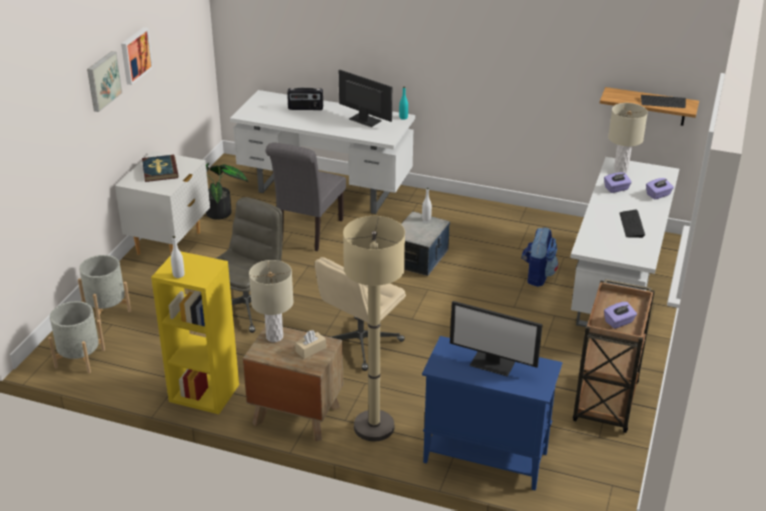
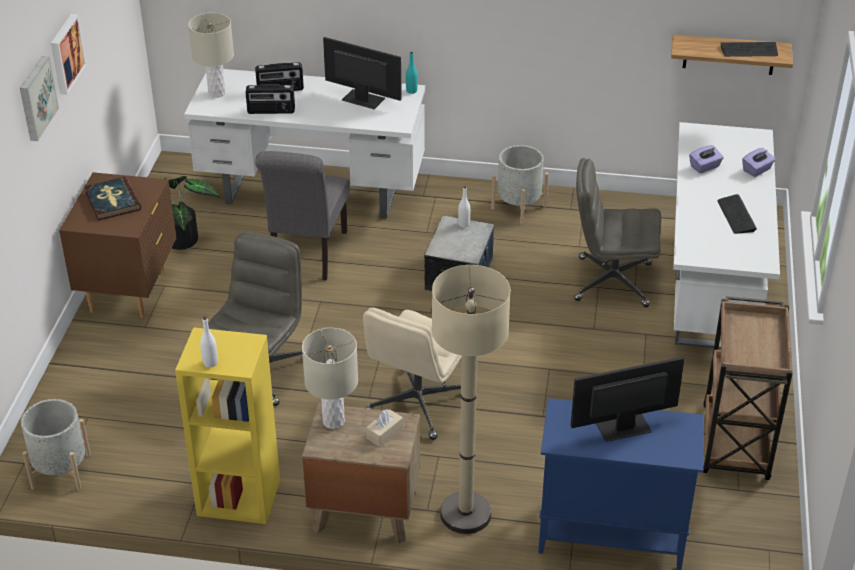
camera: 10 degrees left, 5 degrees up
grey planter [78,255,131,323] -> grey planter moved to [491,145,549,224]
white nightstand [115,151,210,255] -> brown nightstand [59,172,176,318]
monitor [450,301,543,377] -> monitor turned 150 degrees clockwise [570,357,685,442]
backpack [521,227,558,287] -> grey office chair [574,158,661,307]
purple tissue box [604,302,637,329] -> none
beige table lamp [608,103,648,173] -> beige table lamp moved to [188,13,234,98]
none -> radio [246,84,295,114]

